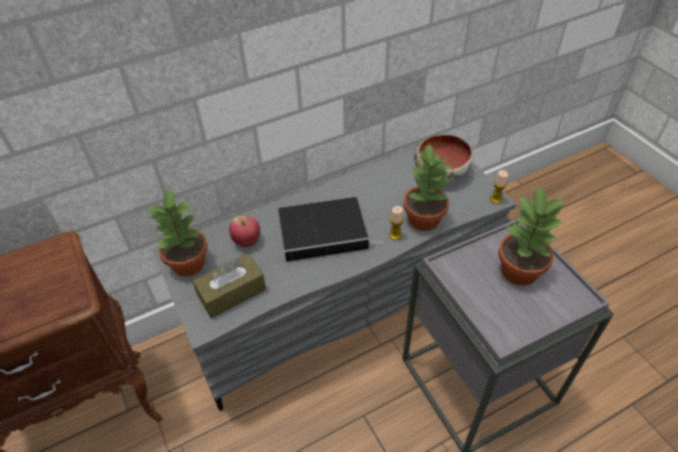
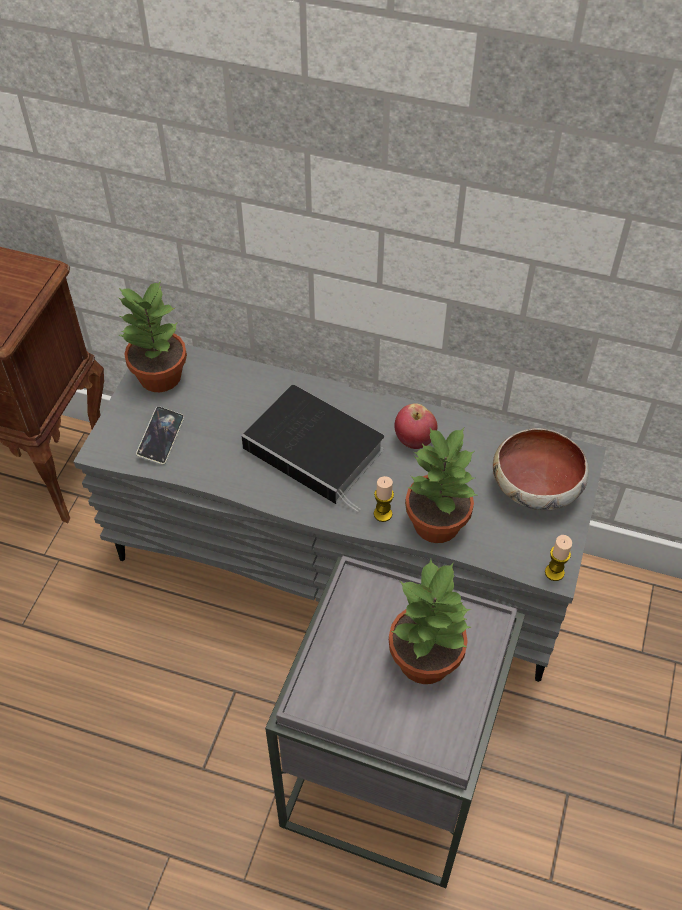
camera: 45 degrees right, 5 degrees up
brown tissue box [192,253,266,318] -> phone [136,406,184,465]
apple [229,216,260,247] -> apple moved to [394,403,437,449]

